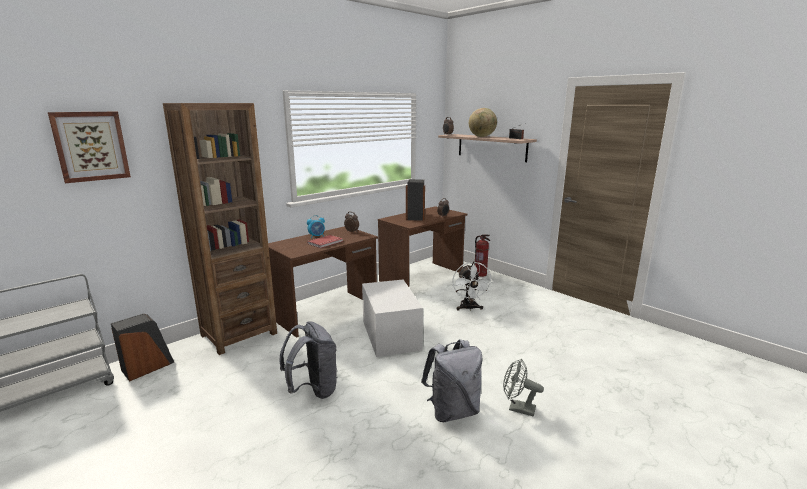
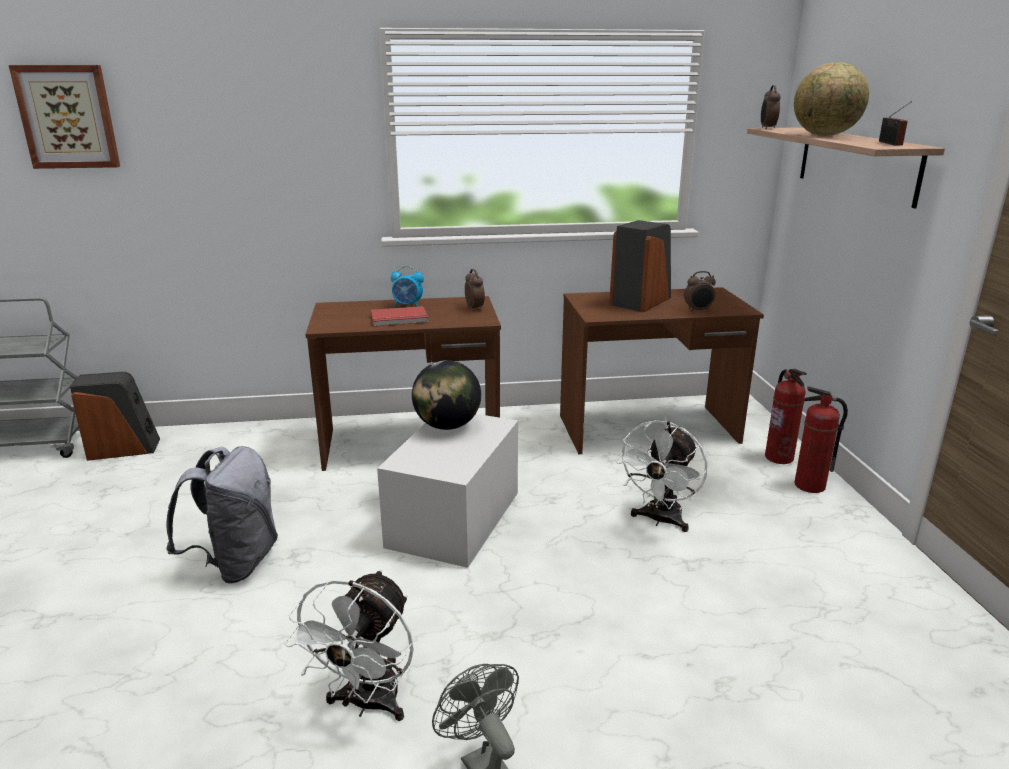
camera: 35 degrees right, 5 degrees up
brown bookcase [163,103,277,355] -> none
grey backpack [421,339,482,422] -> white fan [285,570,414,721]
none -> globe [412,360,481,430]
none -> fire extinguisher [794,386,848,493]

